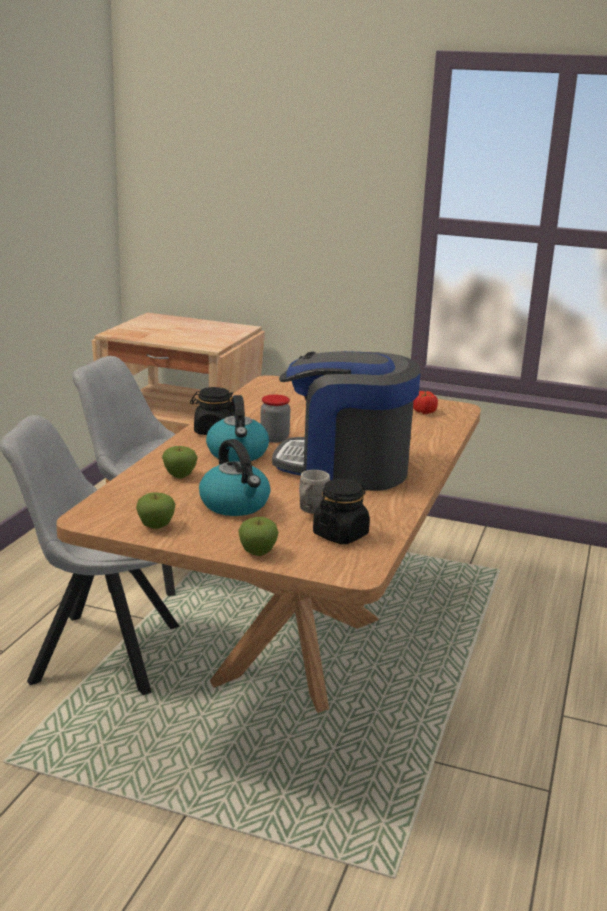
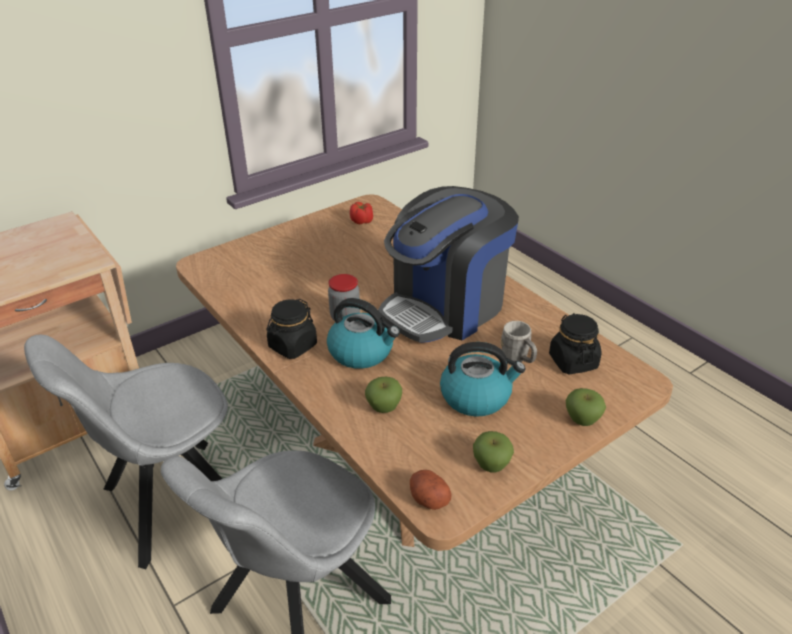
camera: 55 degrees left, 15 degrees up
none -> potato [410,470,452,510]

